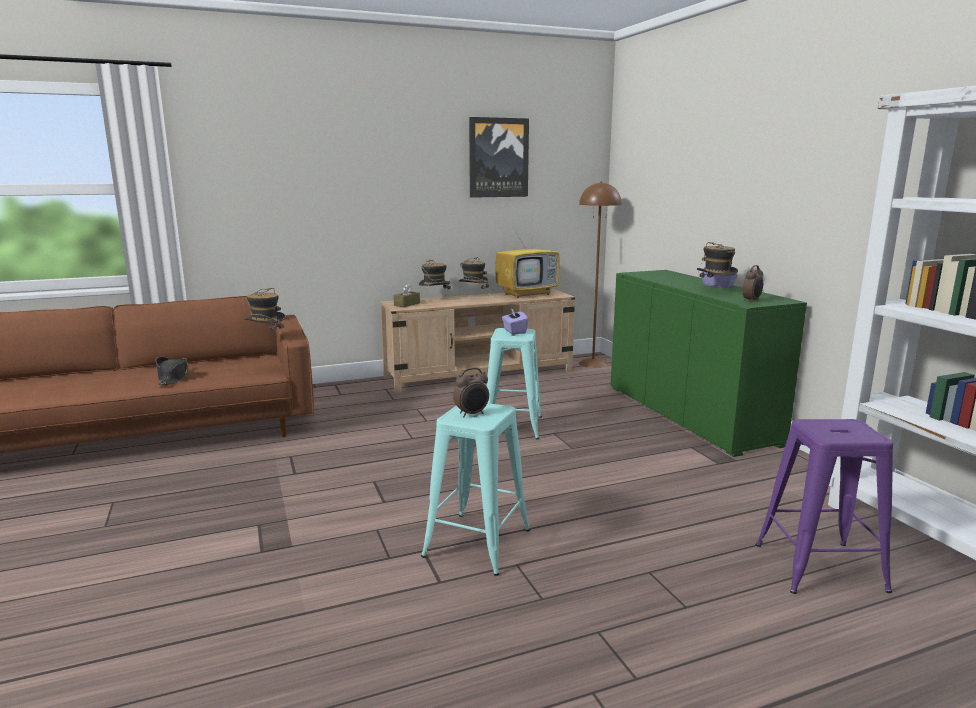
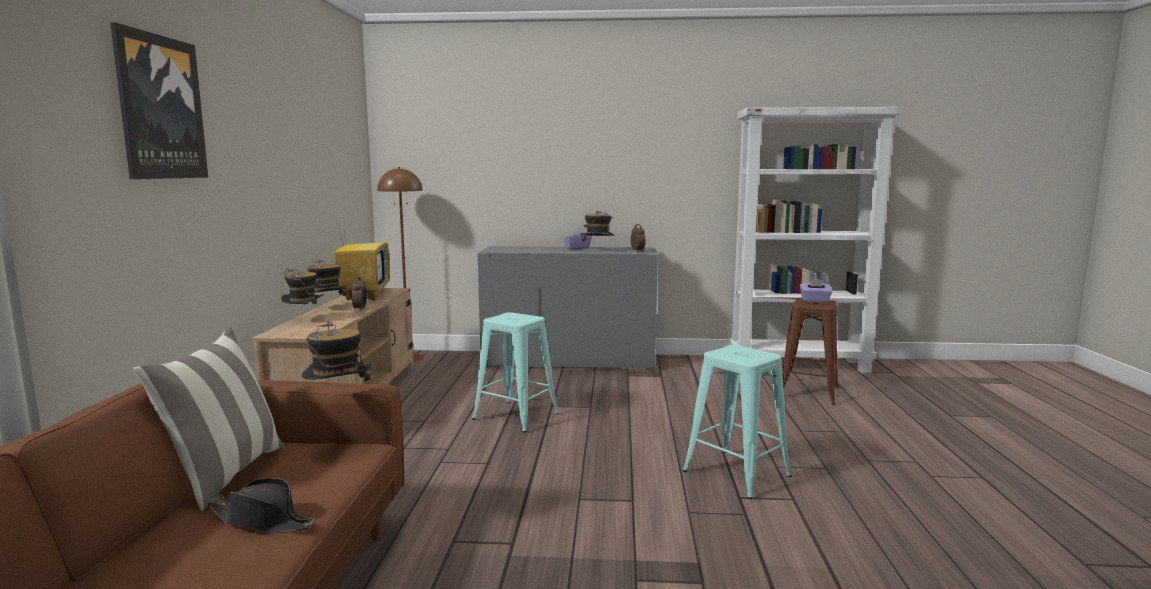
camera: 65 degrees left, 5 degrees down
brown tissue box [394,284,420,307] -> none
alarm clock [453,367,489,417] -> alarm clock moved to [352,277,367,311]
picture [469,117,529,198] -> picture moved to [110,22,208,179]
purple tissue box [502,308,528,334] -> purple tissue box moved to [800,279,832,303]
green cabinet [610,270,807,457] -> grey cabinet [478,246,658,370]
purple stool [756,419,893,594] -> brown stool [782,298,839,405]
none -> pillow [133,327,283,511]

